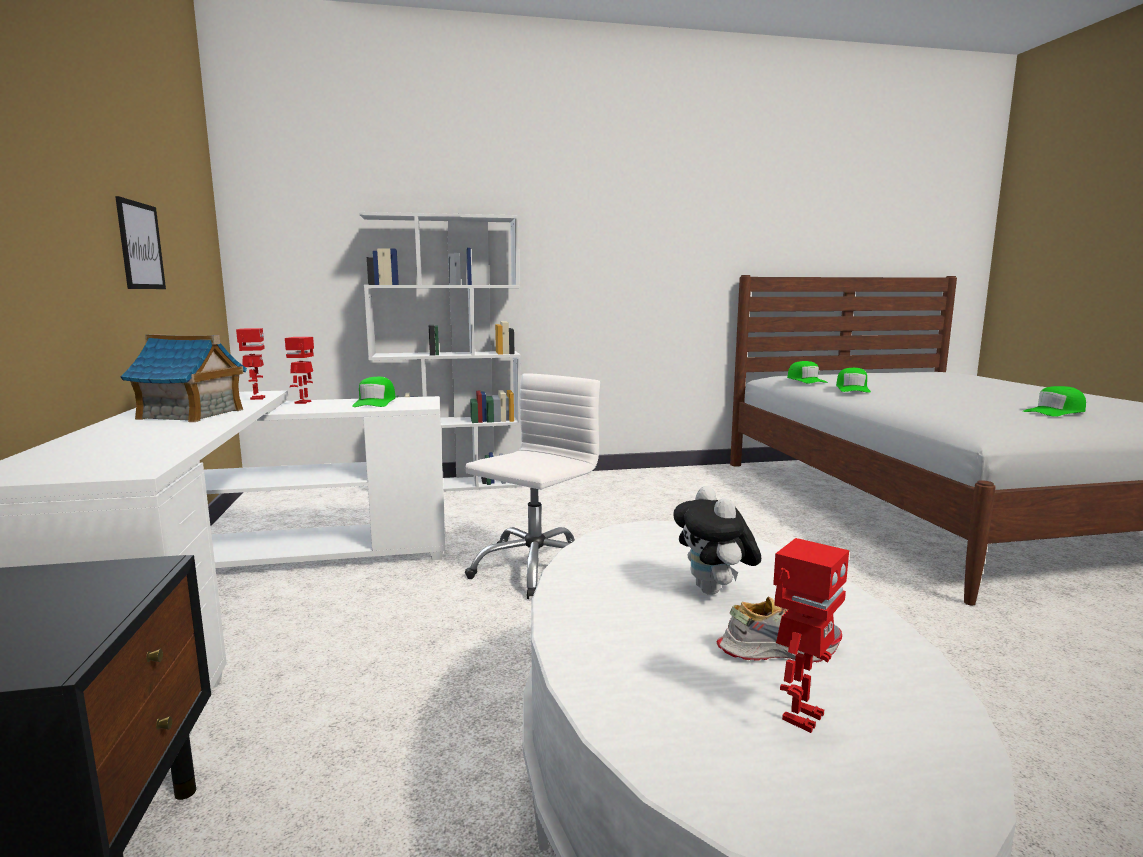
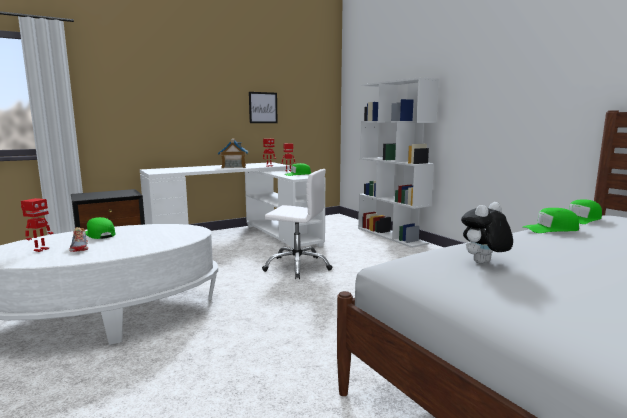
camera: 70 degrees right, 0 degrees up
plush toy [673,486,761,595] -> plush toy moved to [461,202,513,263]
toy robot [773,538,849,733] -> toy robot turned 90 degrees counterclockwise [21,198,54,252]
green cap [1023,386,1086,417] -> green cap moved to [85,217,115,239]

